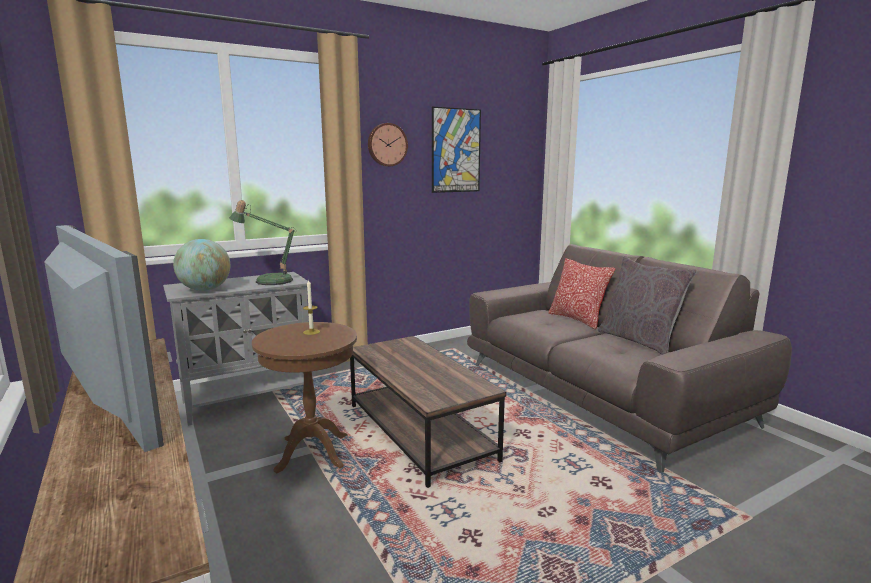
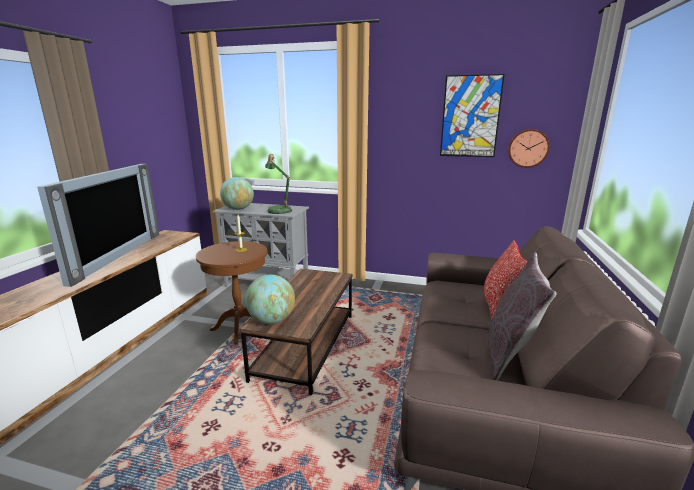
camera: 45 degrees right, 5 degrees up
wall clock [368,123,408,166] -> wall clock moved to [508,129,550,168]
none -> globe [245,275,295,324]

